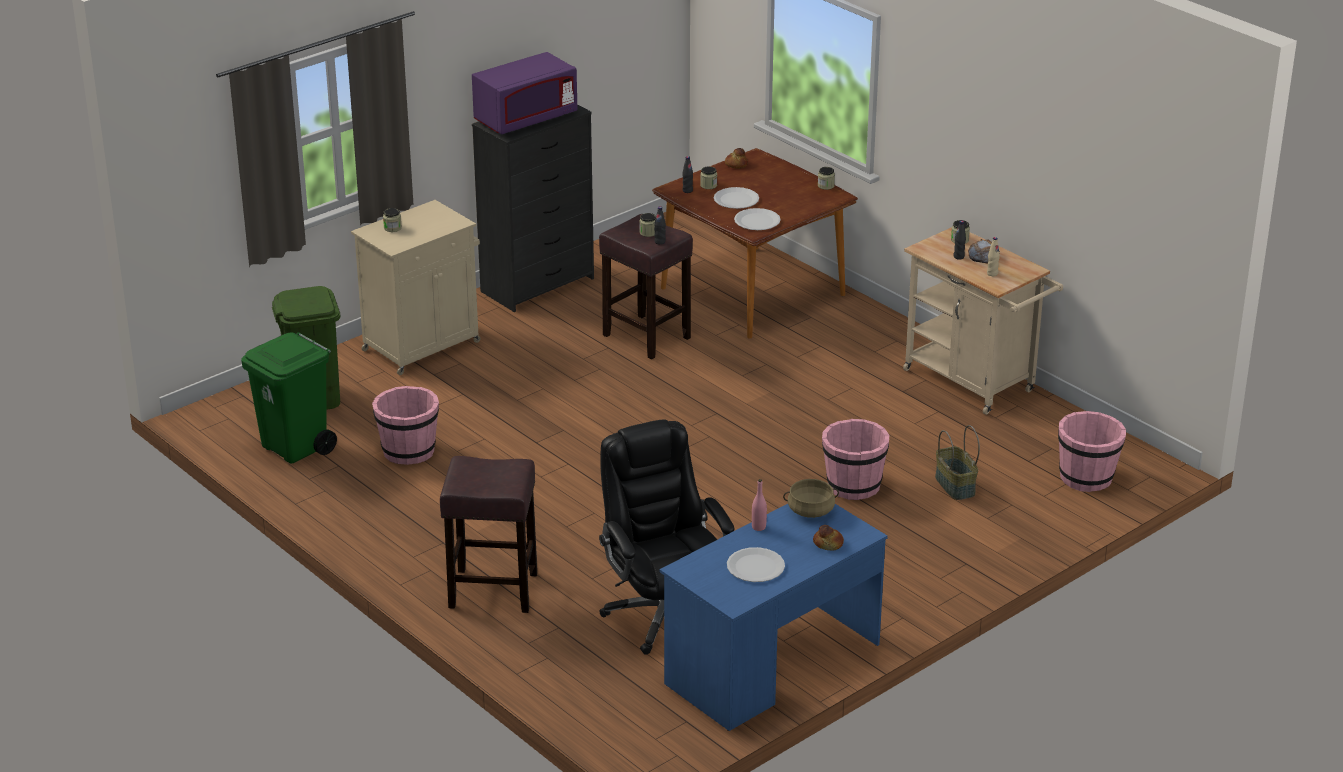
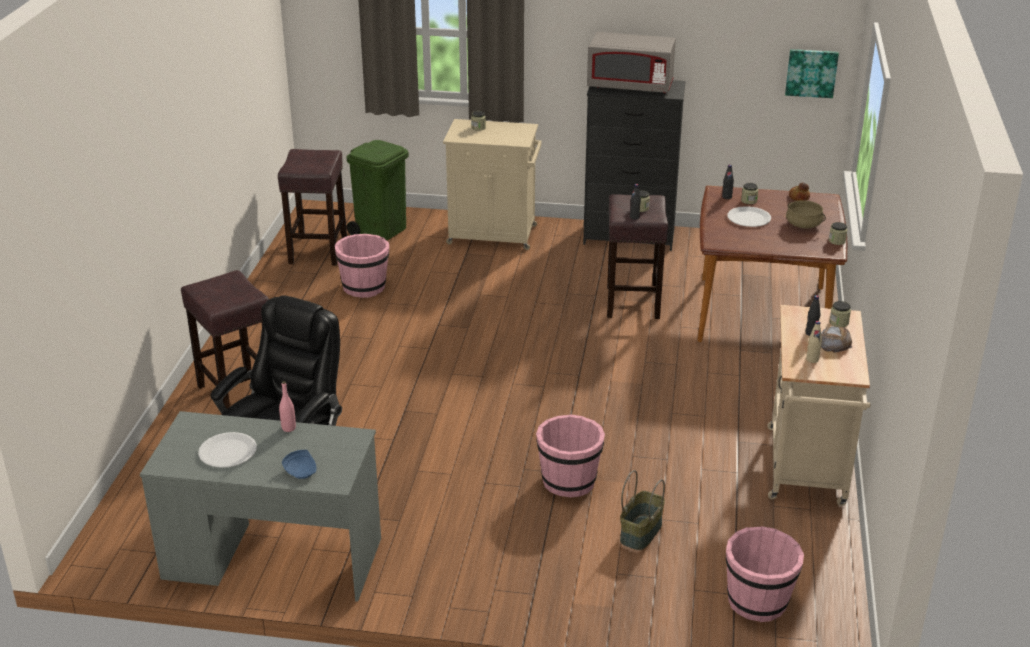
camera: 50 degrees right, 0 degrees up
green trash can [241,332,337,464] -> brown stool [278,149,347,266]
purple microwave [472,52,577,134] -> grey microwave [587,32,676,93]
blue desk [660,504,888,731] -> grey desk [140,411,381,602]
white plate [734,208,781,230] -> none
beige cooking pot [783,479,839,518] -> beige cooking pot moved to [786,200,826,228]
bread [813,525,844,551] -> blue plate [282,450,316,479]
none -> picture [785,49,839,98]

